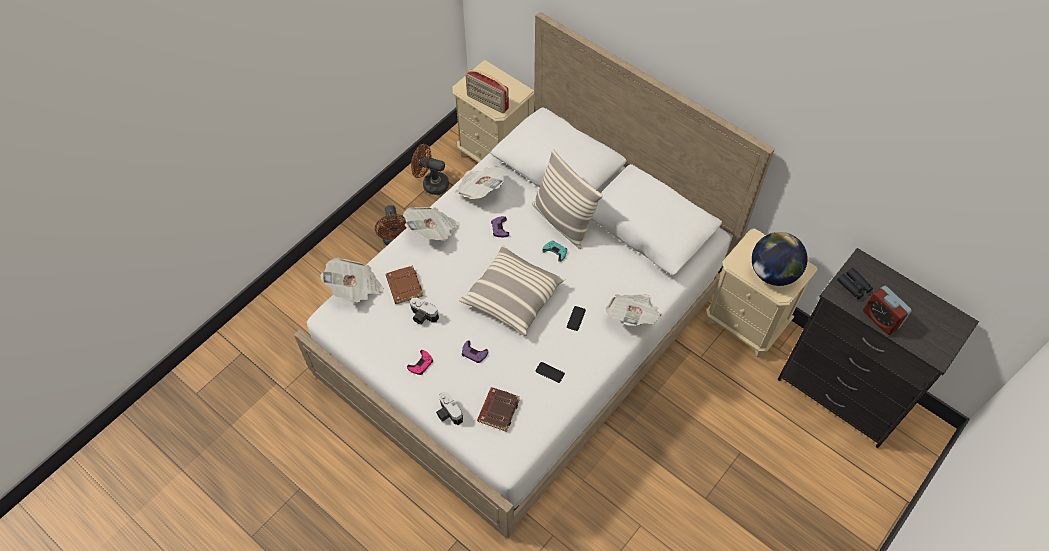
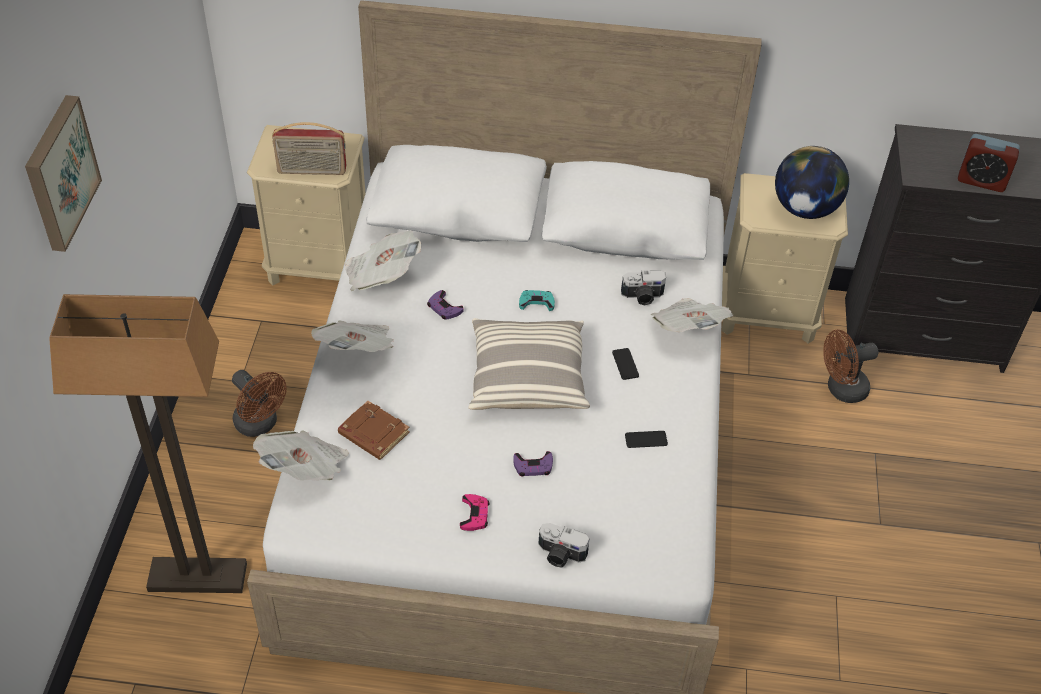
camera: 35 degrees left, 10 degrees down
camera [410,298,439,325] -> camera moved to [621,270,666,305]
brown fan [411,144,449,195] -> brown fan moved to [823,330,878,403]
brown book [477,387,520,432] -> none
pillow [532,149,603,249] -> none
black binoculars [837,268,873,299] -> none
none -> picture [25,95,102,252]
none -> floor lamp [50,294,247,593]

